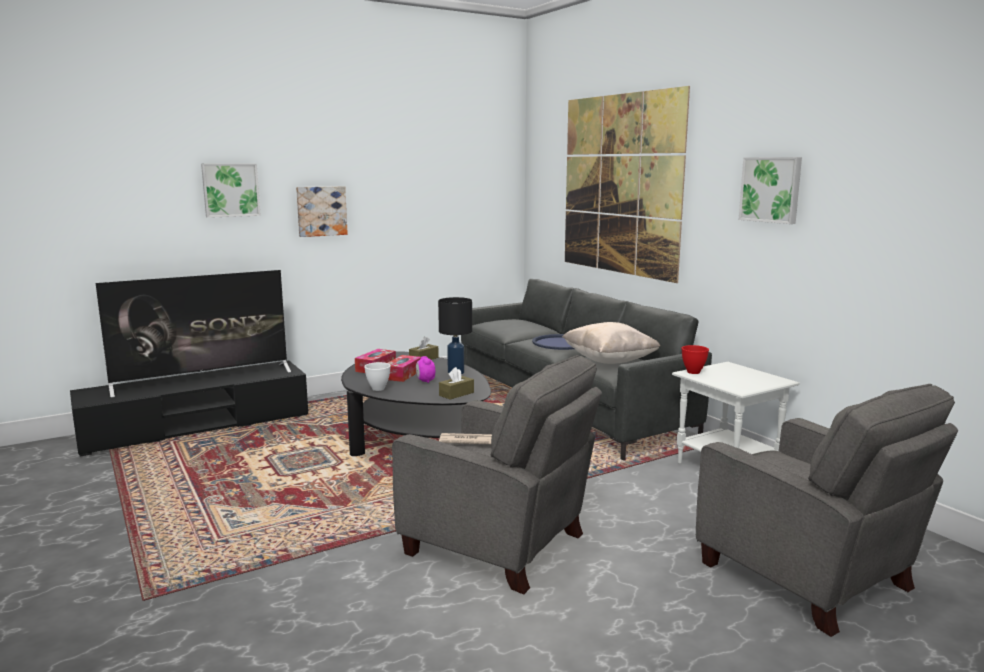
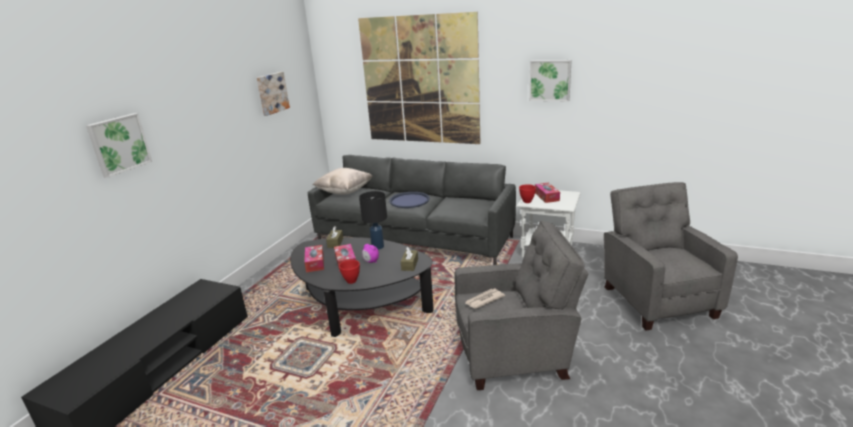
camera: 35 degrees left, 10 degrees up
television [96,270,291,398] -> none
picture [296,186,348,237] -> picture moved to [257,72,290,116]
white bowl [364,362,391,391] -> red bowl [339,260,360,284]
beige pillow [562,322,660,364] -> beige pillow moved to [313,168,372,195]
grey armchair [696,384,958,637] -> grey armchair turned 120 degrees counterclockwise [604,182,738,330]
none -> tissue box [535,182,560,203]

